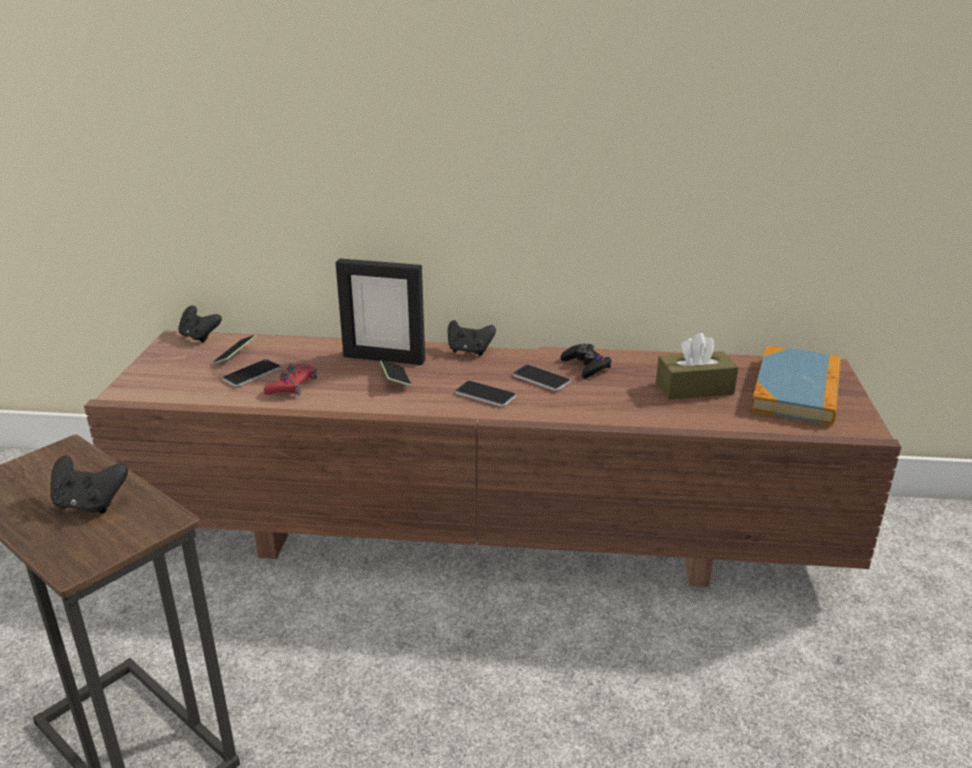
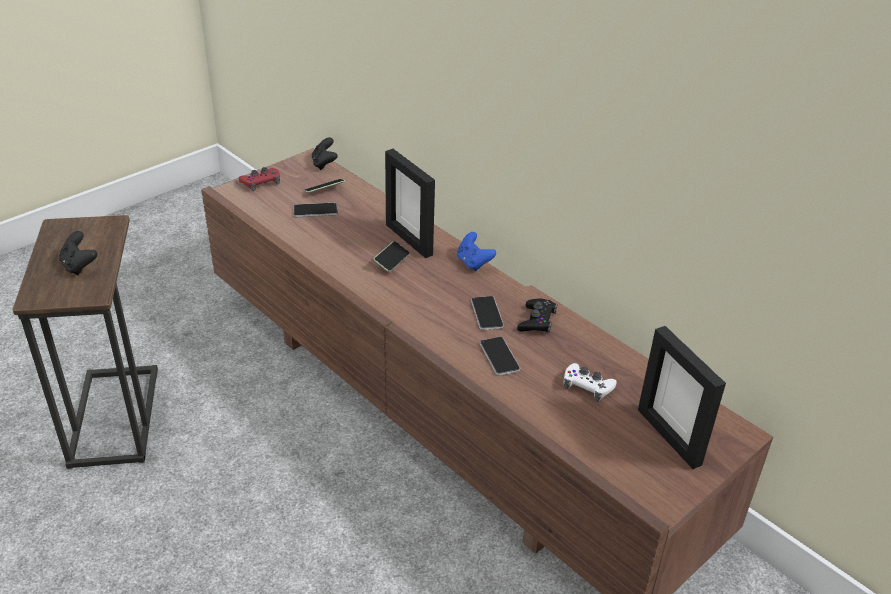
camera: 40 degrees right, 10 degrees up
red game controller [264,364,317,395] -> red game controller moved to [239,167,280,191]
black game controller [448,320,496,356] -> blue game controller [457,232,496,271]
phone [455,381,516,407] -> phone moved to [480,337,520,375]
brown tissue box [656,333,739,400] -> white game controller [564,363,617,402]
book [751,346,841,425] -> picture frame [638,326,726,469]

